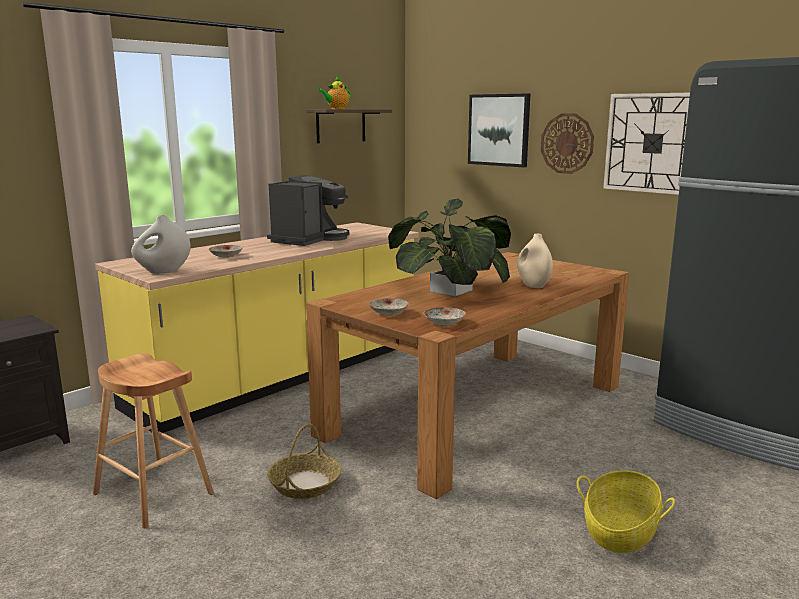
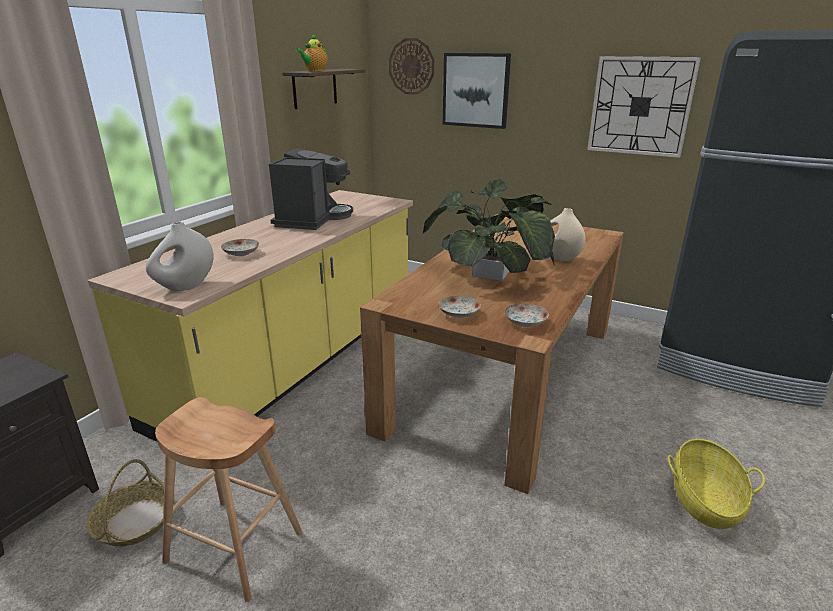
camera: 15 degrees left, 10 degrees up
basket [267,424,341,499] -> basket moved to [86,459,175,547]
wall clock [541,113,594,174] -> wall clock moved to [389,38,434,95]

